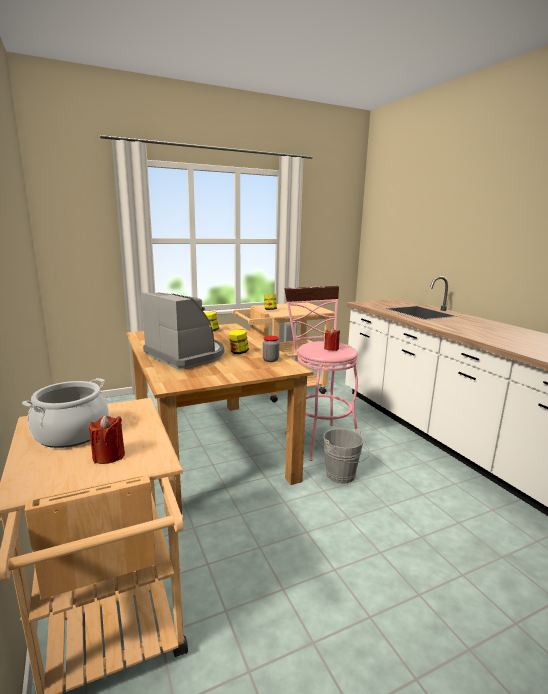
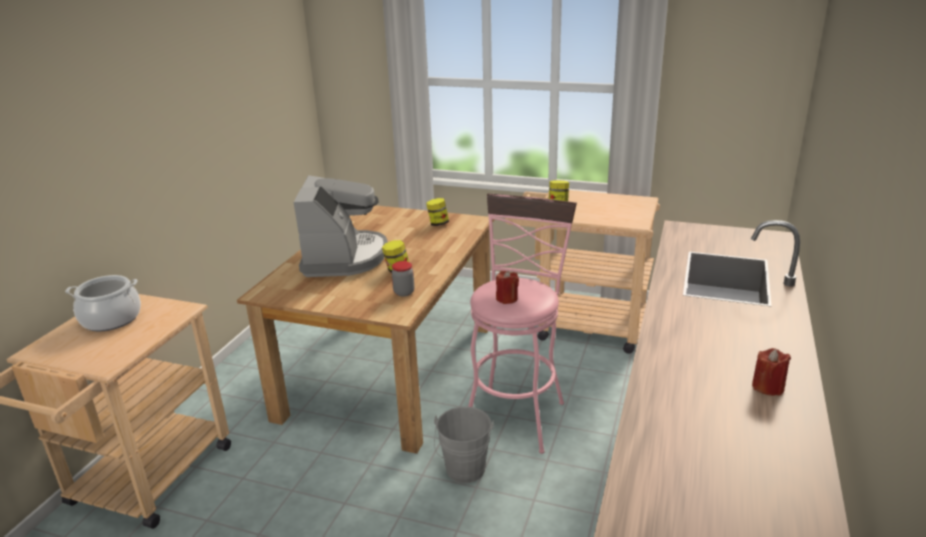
camera: 45 degrees right, 10 degrees up
red candle [89,415,125,464] -> red candle moved to [752,348,791,396]

